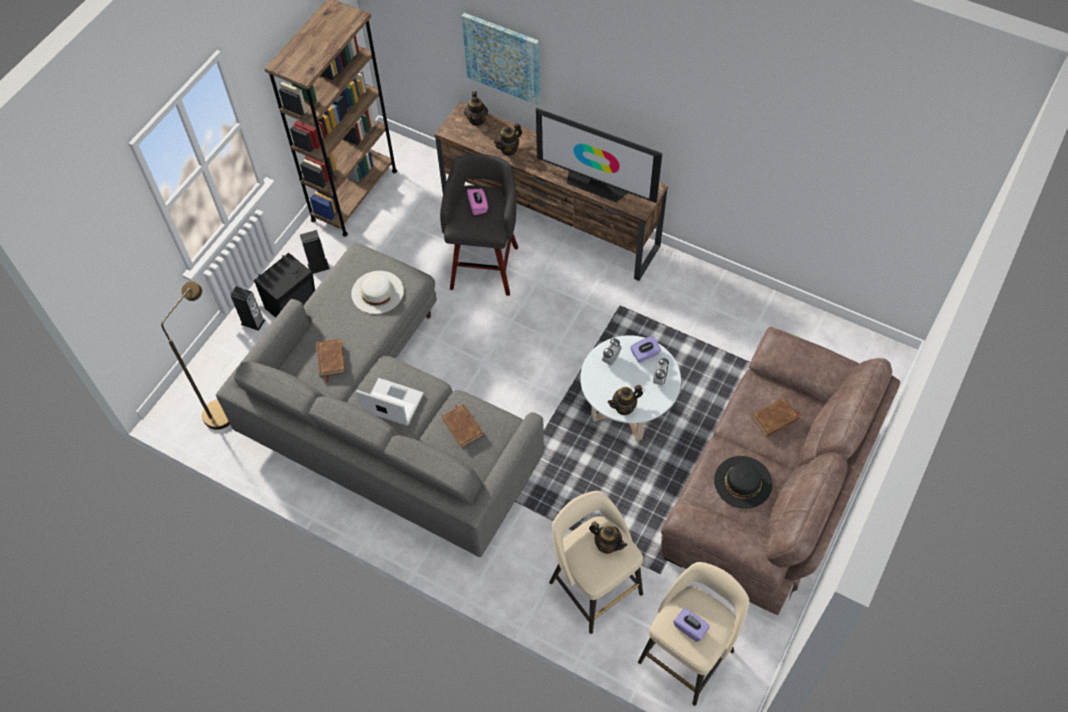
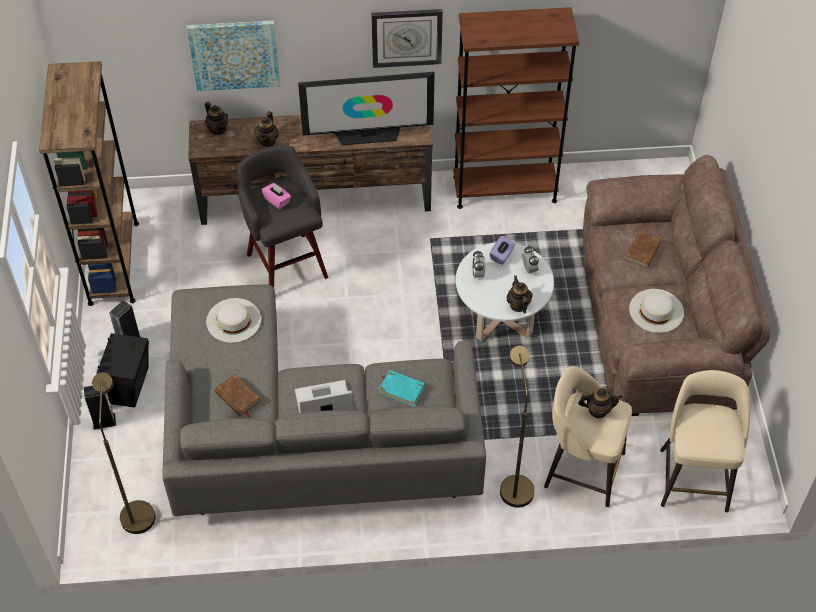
camera: 35 degrees left, 5 degrees down
brown book [442,404,484,448] -> turquoise book [379,370,425,407]
teapot [608,385,643,415] -> teapot turned 135 degrees clockwise [507,276,533,314]
purple tissue box [674,608,710,642] -> none
black hat [714,456,773,509] -> white hat [629,289,684,333]
none -> wall clock [371,9,443,68]
none -> brown bookcase [453,7,579,209]
none -> brown floor lamp [500,346,535,508]

